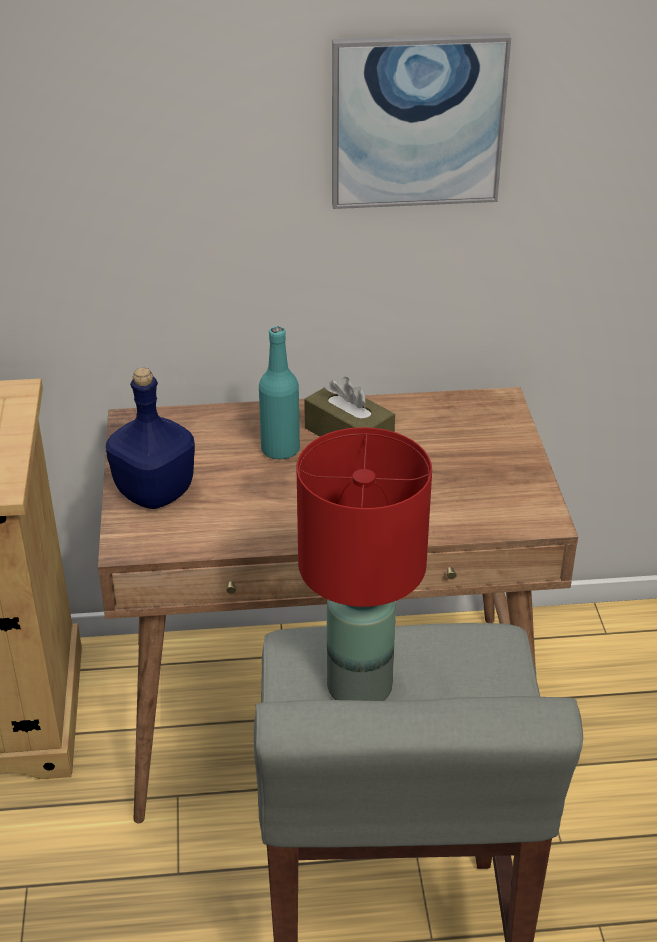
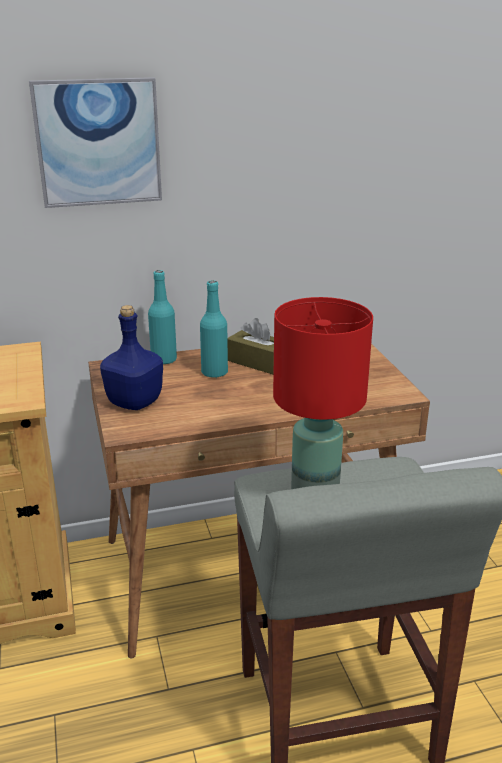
camera: 10 degrees left, 10 degrees down
picture [332,33,511,209] -> picture moved to [29,77,162,208]
none -> turquoise bottle [148,270,177,364]

